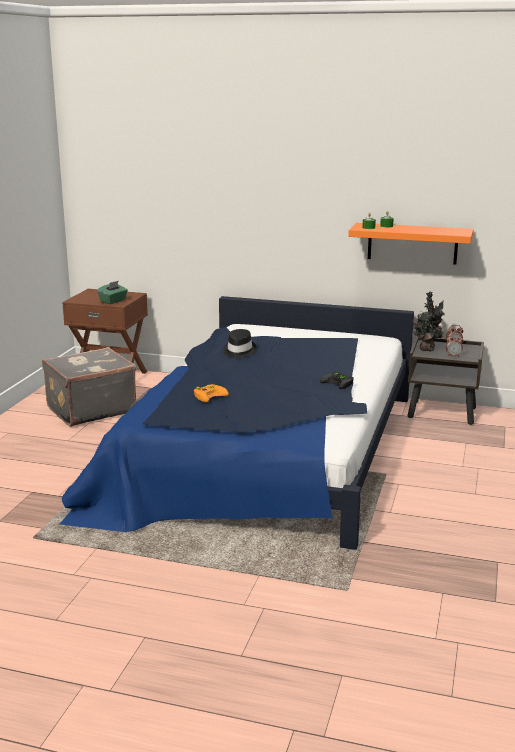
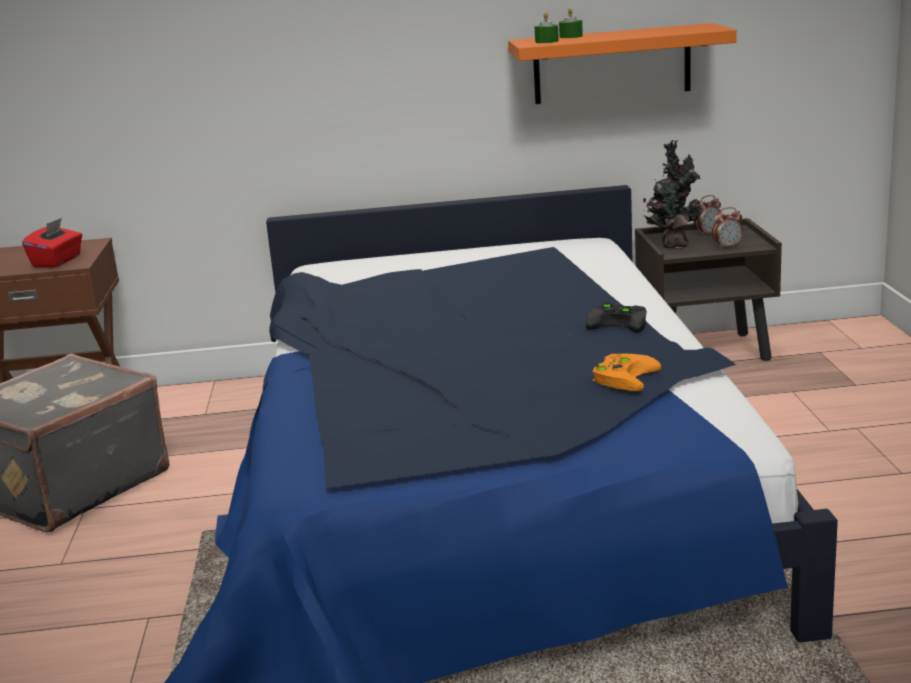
camera: 20 degrees left, 0 degrees up
green tissue box [97,281,128,304] -> red tissue box [22,218,82,268]
orange game controller [194,384,229,402] -> orange game controller moved to [592,354,661,391]
black hat [223,329,256,358] -> none

